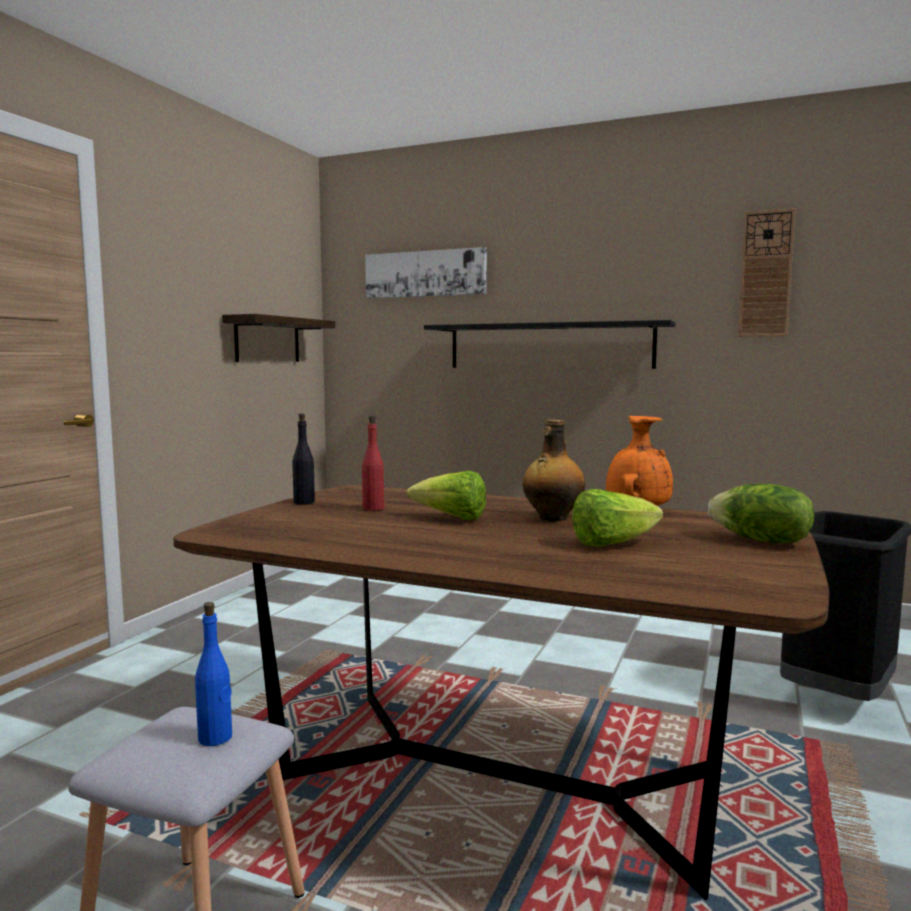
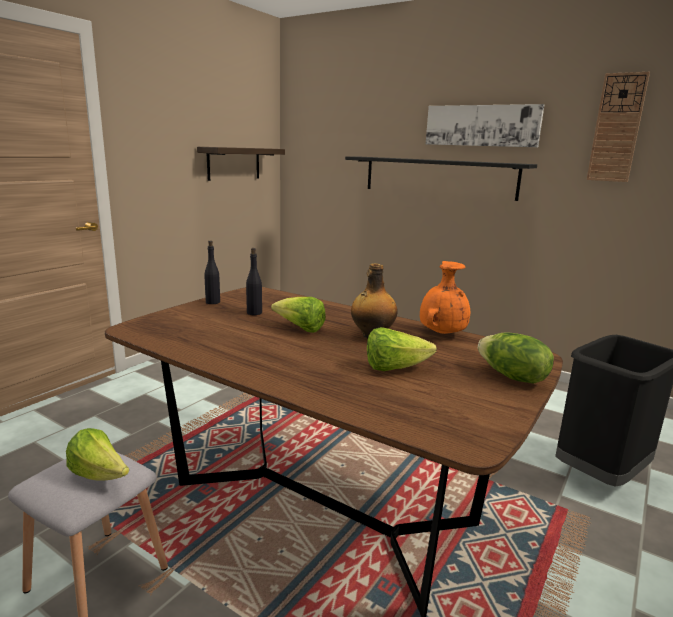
camera: 10 degrees right, 10 degrees up
blue bottle [195,602,232,746] -> lettuce [66,428,129,481]
red bottle [362,416,384,511] -> black bottle [246,248,262,315]
picture [365,247,487,299] -> picture moved to [426,104,544,147]

